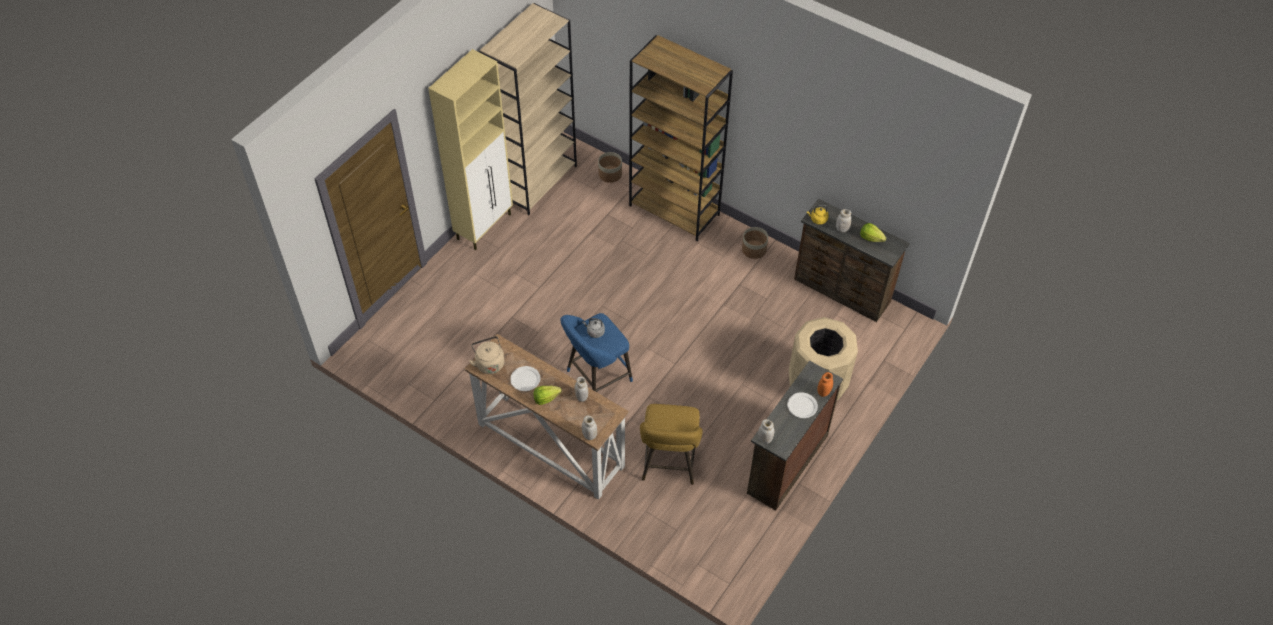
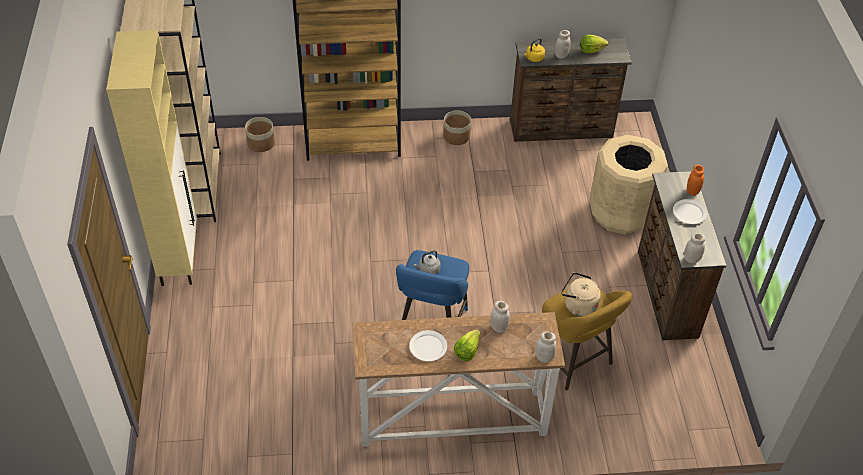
camera: 40 degrees left, 5 degrees down
beige kettle [469,336,504,374] -> beige kettle moved to [561,272,601,317]

